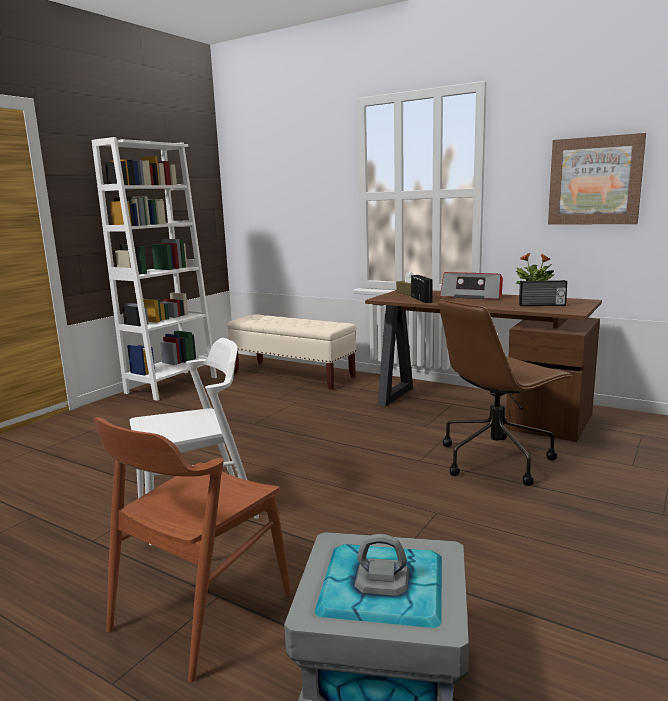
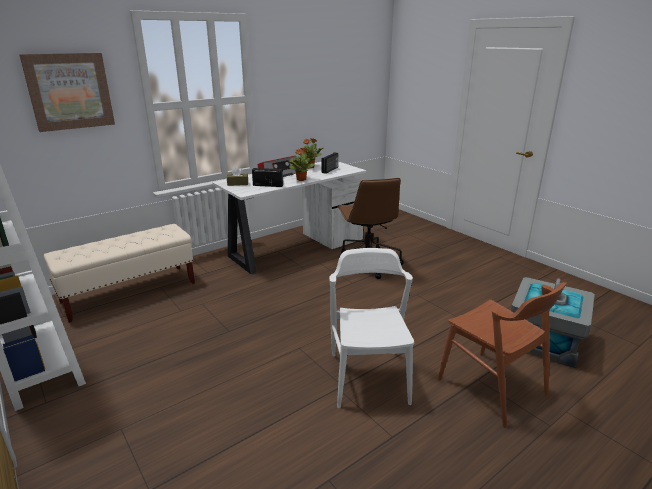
camera: 70 degrees left, 10 degrees up
brown desk [365,290,602,442] -> white desk [212,162,366,274]
picture [548,133,646,225] -> picture moved to [19,53,115,132]
none -> potted plant [288,148,315,181]

